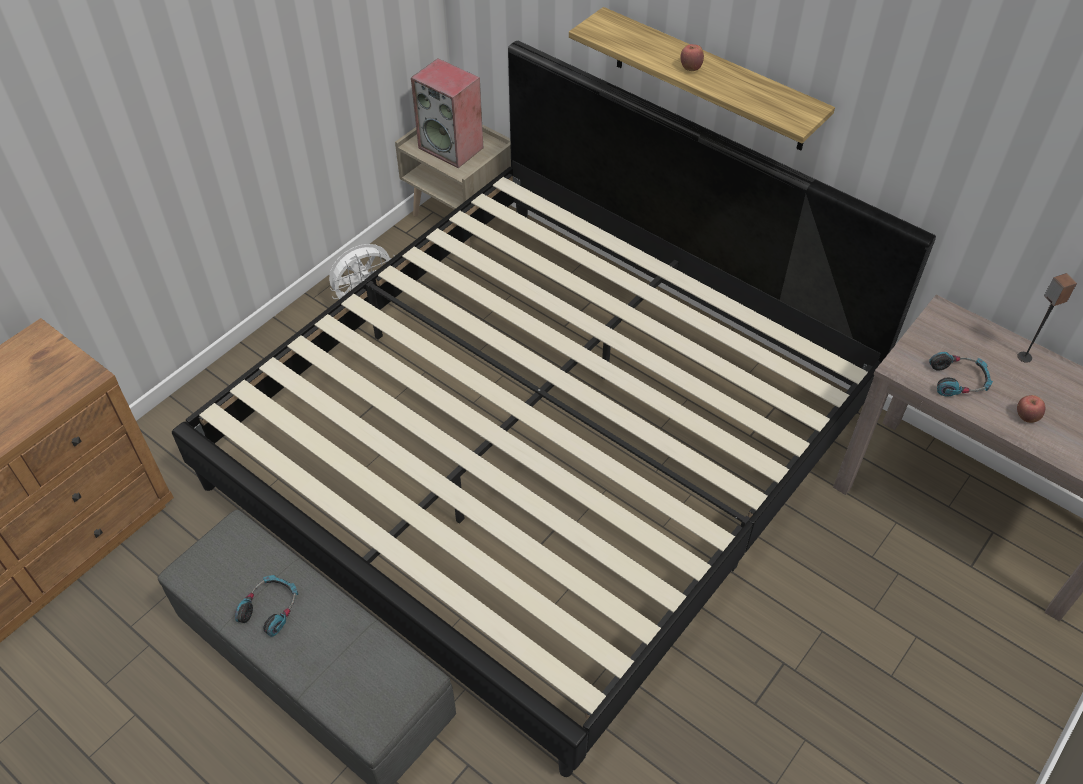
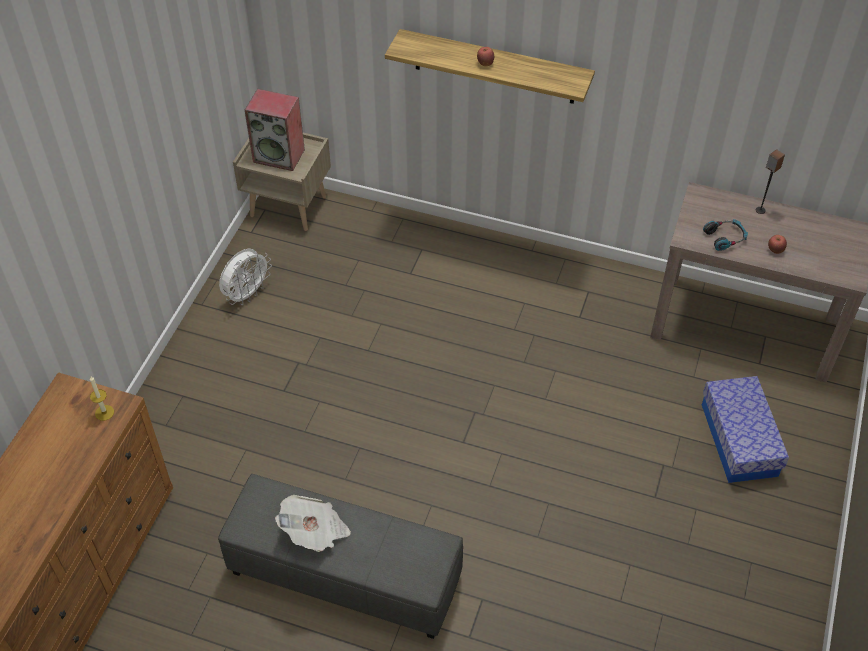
camera: 20 degrees left, 0 degrees up
bed [172,41,936,777] -> none
headphones [235,575,298,637] -> newspaper [275,495,351,552]
none -> candle [90,377,114,421]
none -> storage box [702,376,789,483]

